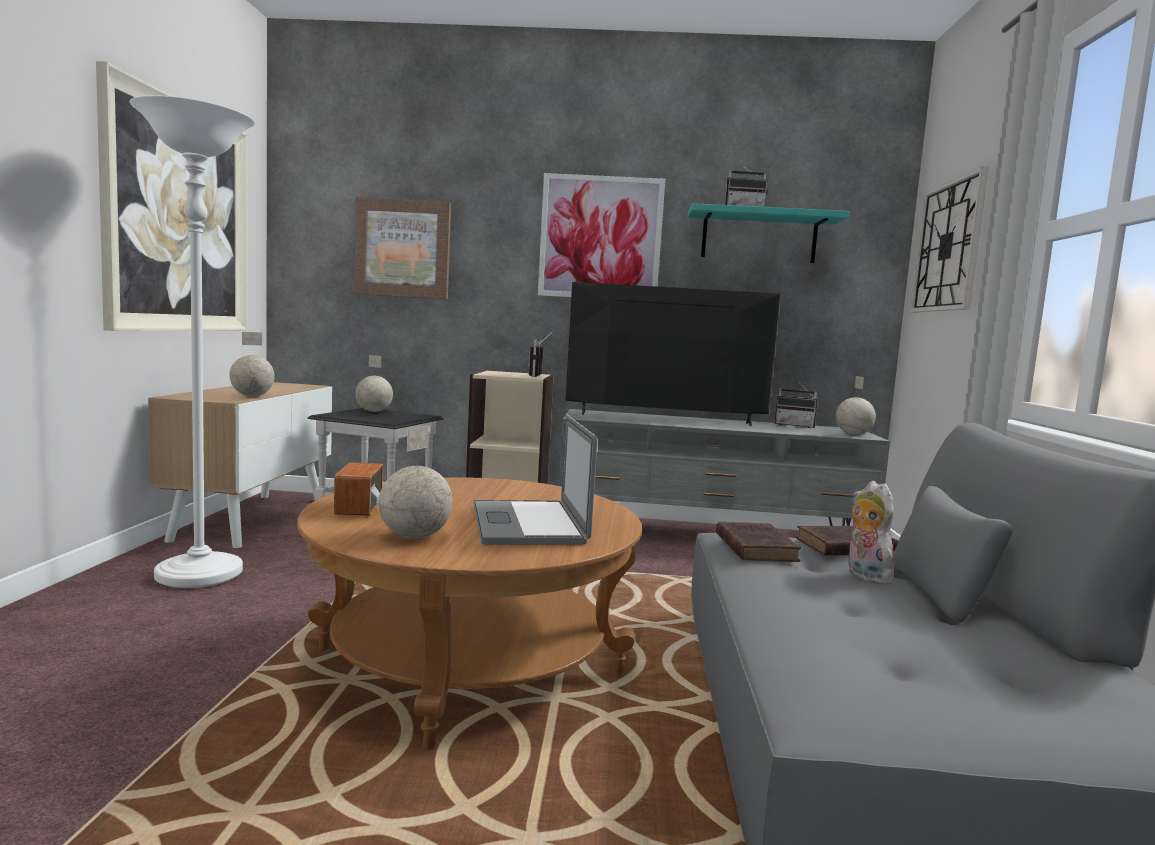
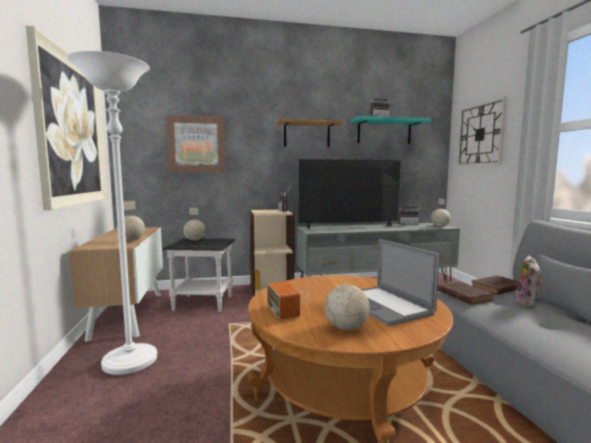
camera: 15 degrees left, 0 degrees up
picture [538,173,665,297] -> shelf [275,119,344,147]
plush toy [847,481,894,585] -> plush toy turned 135 degrees counterclockwise [515,255,542,308]

